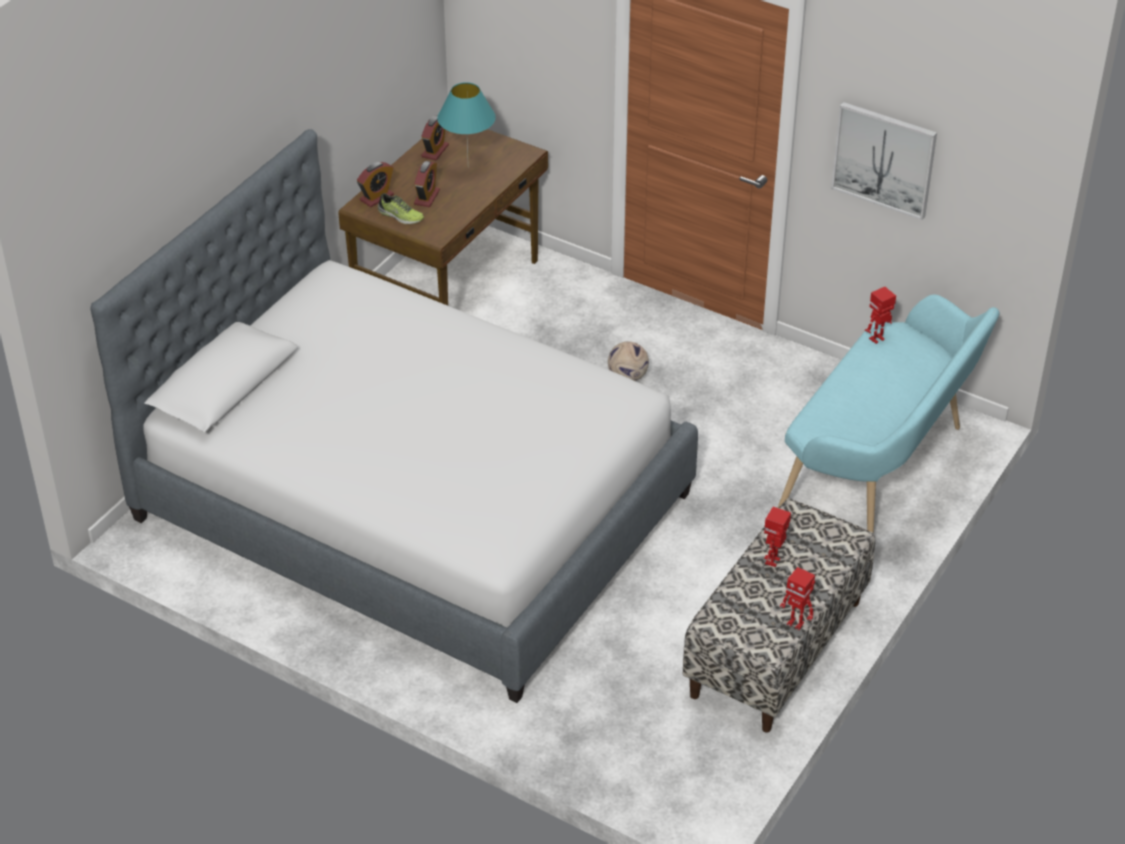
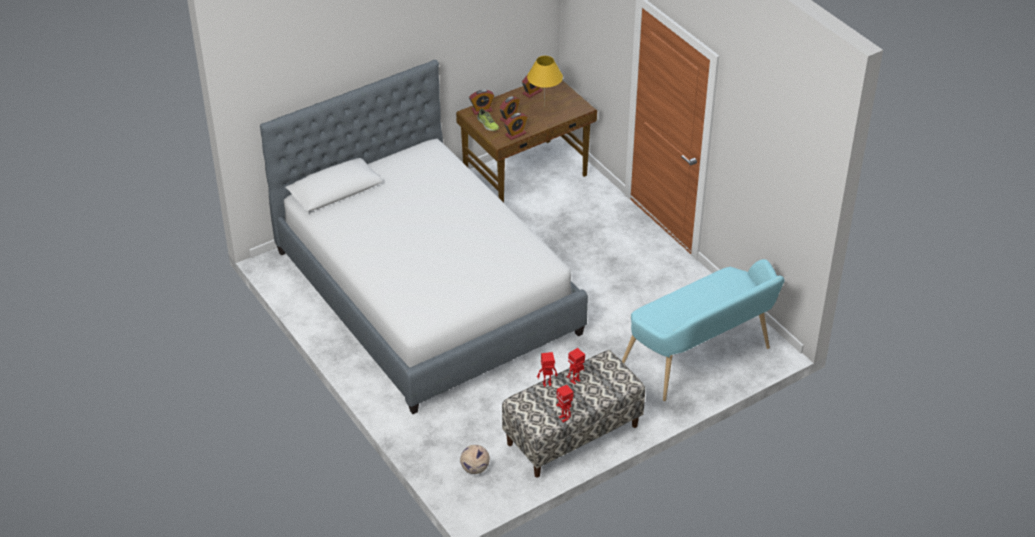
camera: 25 degrees right, 0 degrees up
turquoise table lamp [437,82,496,168] -> yellow table lamp [527,56,563,107]
football [608,341,649,381] -> football moved to [460,445,490,474]
picture [831,102,937,220] -> none
toy robot [865,287,896,344] -> toy robot moved to [537,352,558,387]
none -> alarm clock [504,113,527,140]

